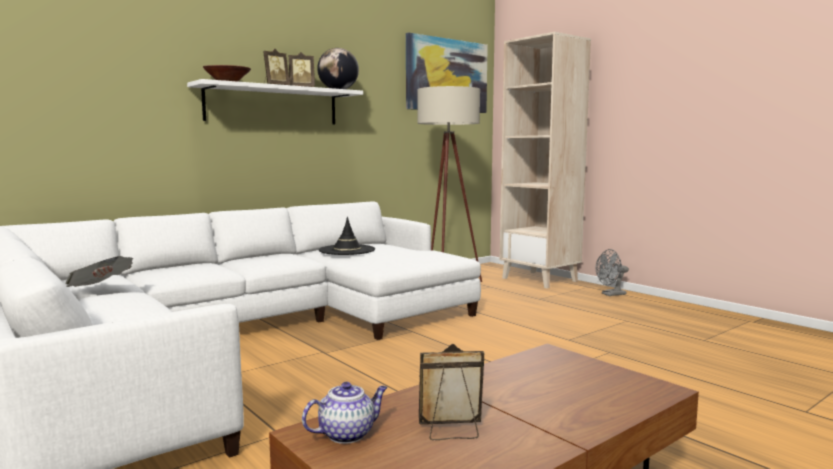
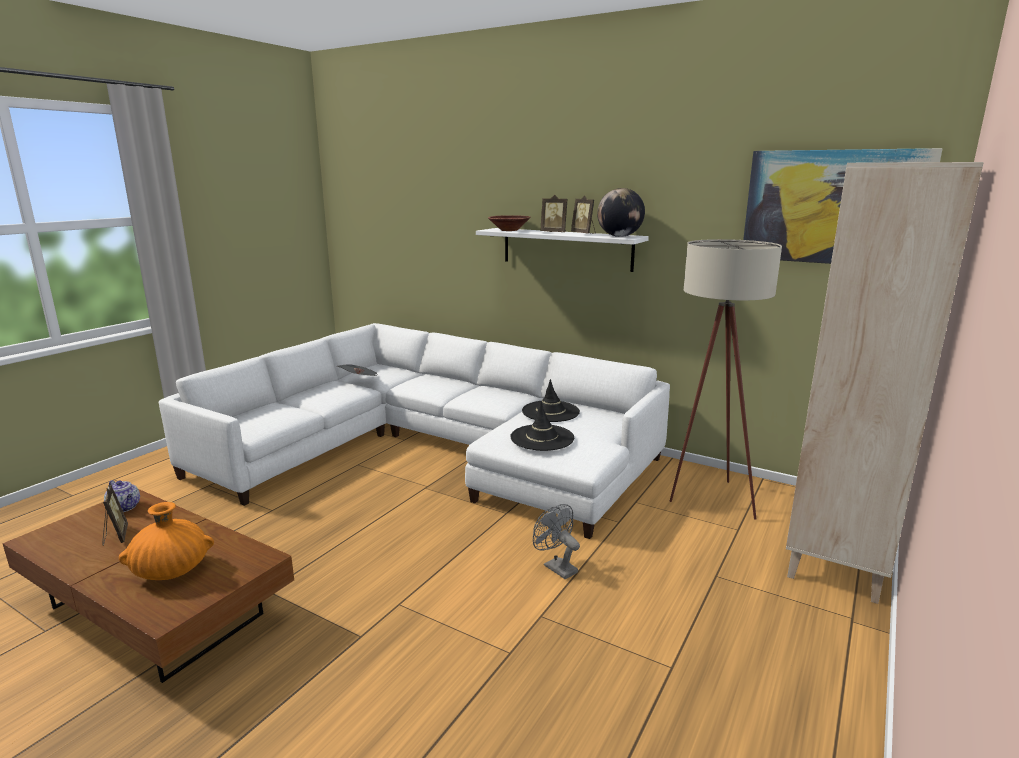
camera: 70 degrees right, 10 degrees up
grey fan [596,249,629,296] -> grey fan moved to [533,504,580,579]
none -> orange vase [119,502,214,580]
none -> black hat [510,401,574,451]

